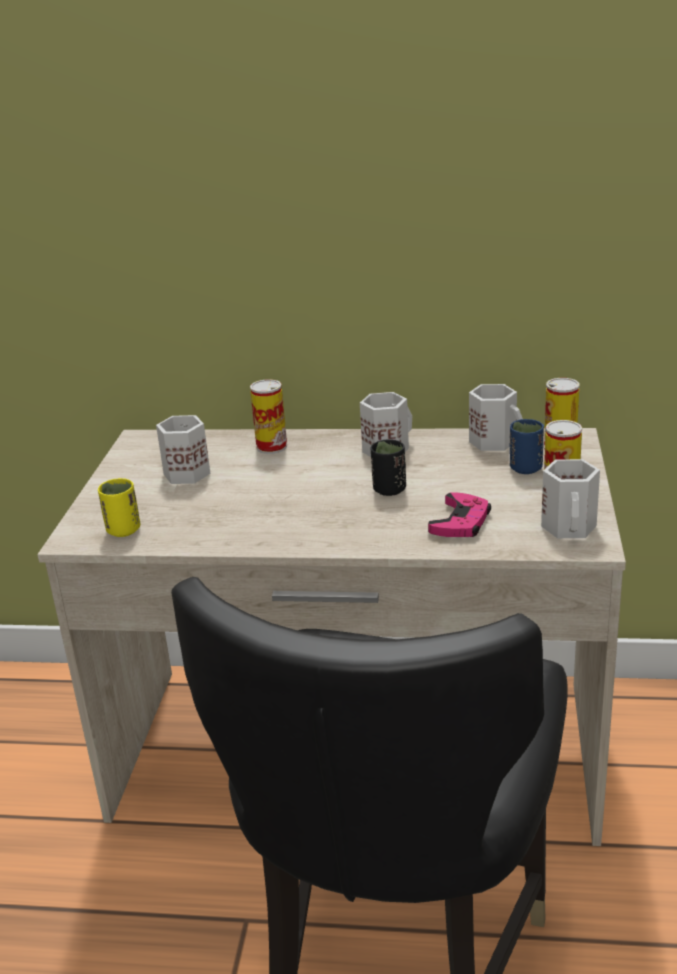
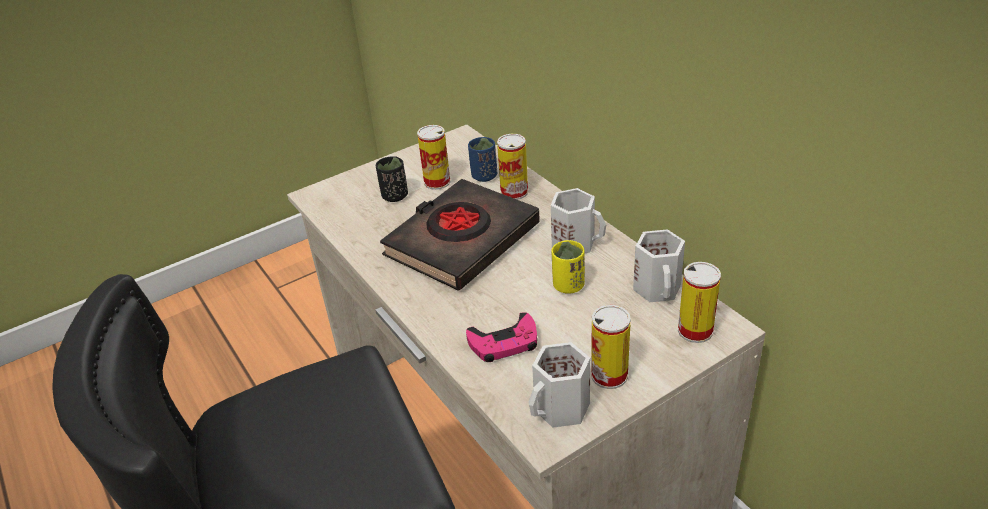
camera: 50 degrees right, 10 degrees up
yellow cup [98,478,140,537] -> yellow cup moved to [551,240,585,294]
white mug [156,415,211,484] -> can [417,125,450,190]
black cup [370,439,406,496] -> black cup moved to [376,156,408,202]
blue cup [510,419,544,474] -> blue cup moved to [468,137,497,182]
none -> black book [380,179,540,291]

